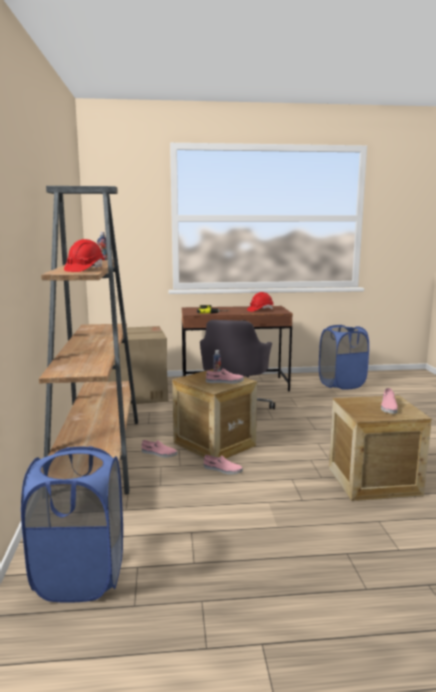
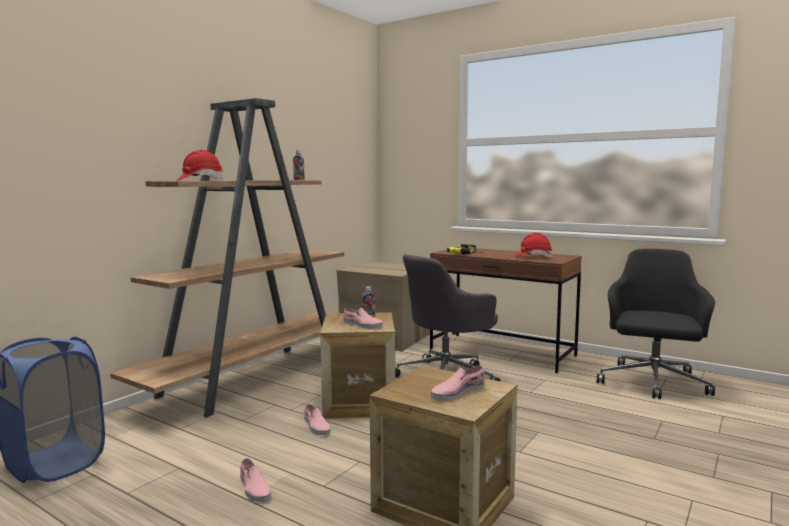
camera: 40 degrees right, 5 degrees down
pink shoe [141,440,177,458] -> pink shoe moved to [240,458,271,502]
blue laundry basket [319,325,369,390] -> black office chair [597,249,715,399]

